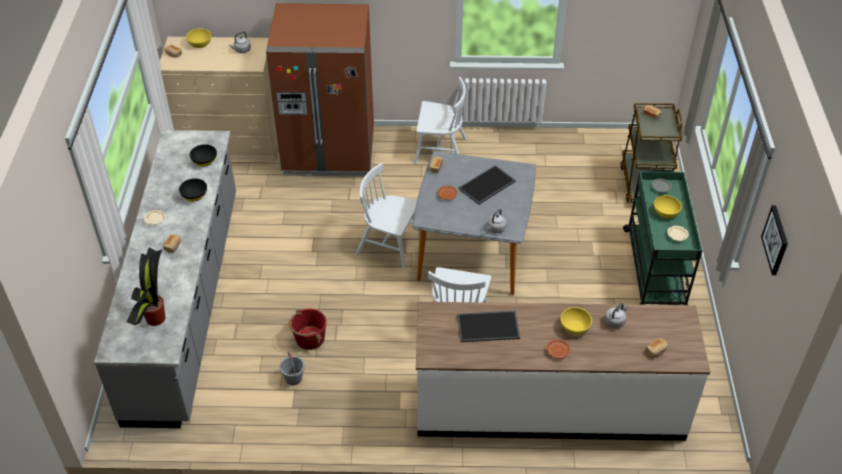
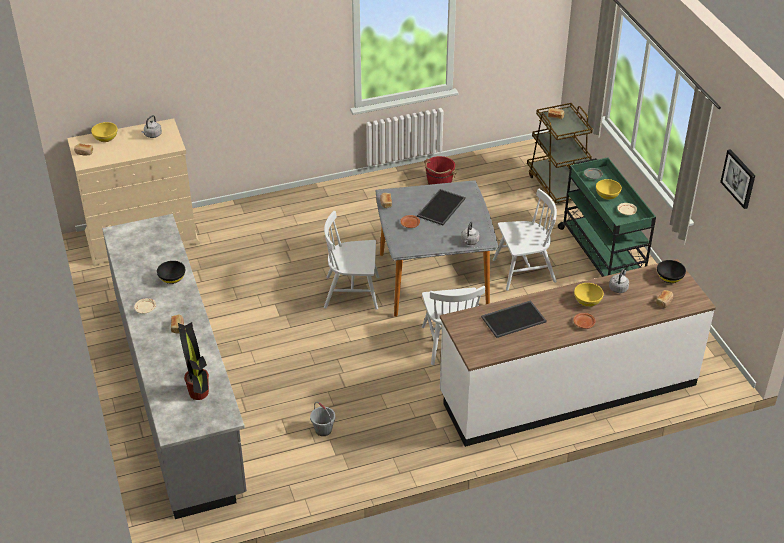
camera: 20 degrees left, 5 degrees down
black bowl [190,144,217,166] -> black bowl moved to [657,260,686,283]
brown fridge [266,3,374,176] -> none
red bucket [288,309,327,350] -> red bucket moved to [424,156,457,185]
white chair [414,77,467,164] -> white chair moved to [493,189,557,291]

